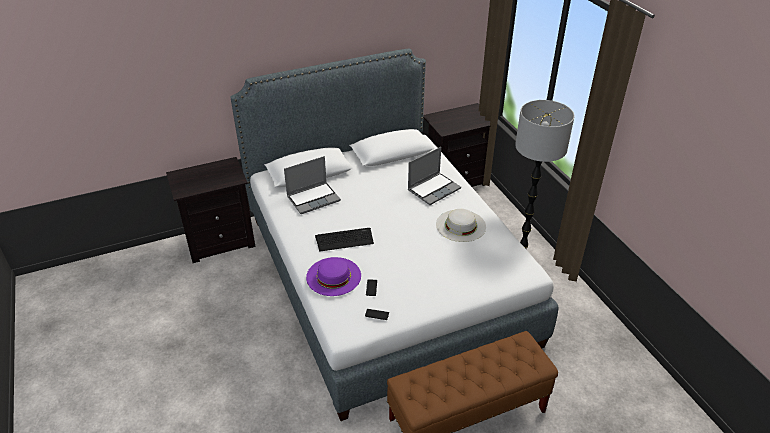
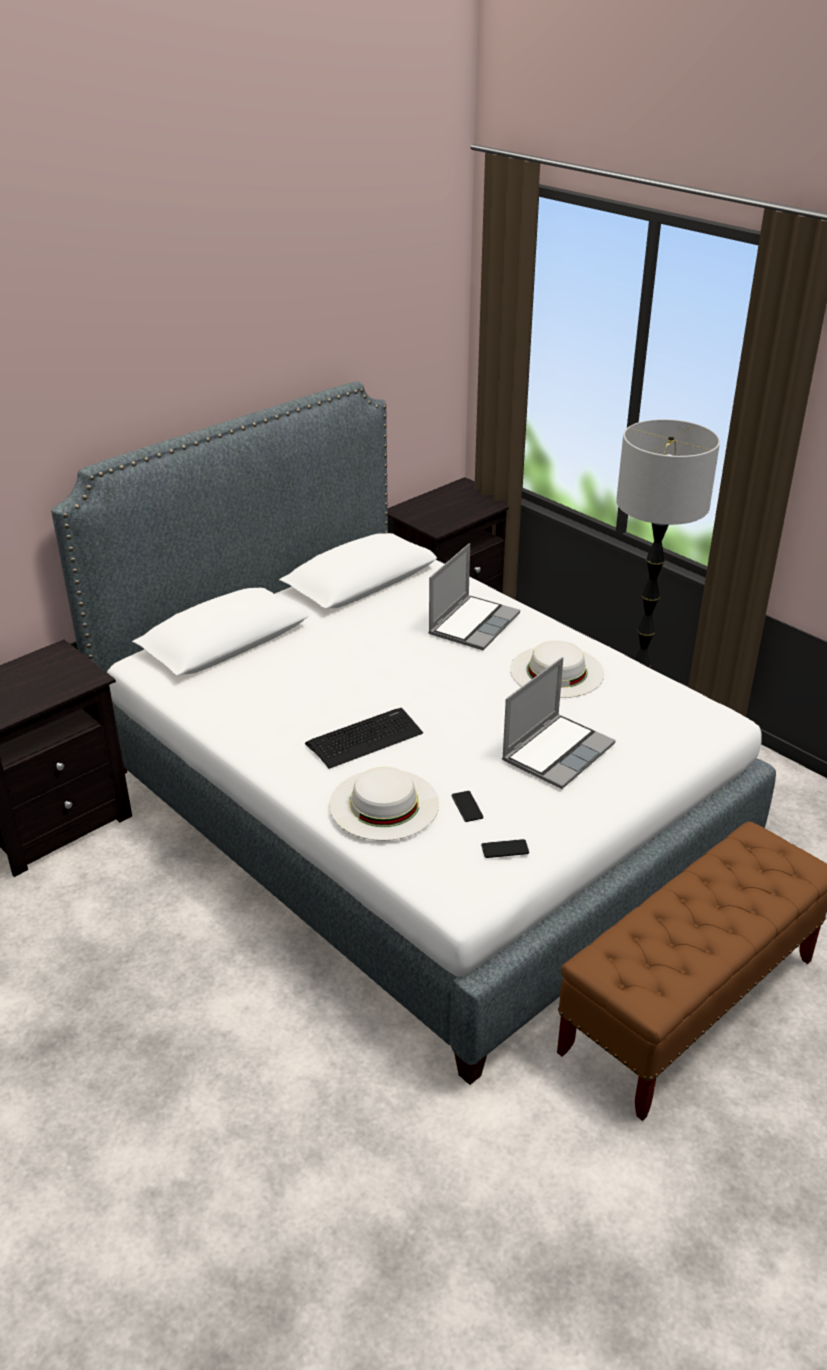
camera: 20 degrees left, 5 degrees down
laptop [284,156,341,214] -> laptop moved to [502,657,616,789]
purple hat [306,257,361,296] -> white hat [329,767,439,841]

